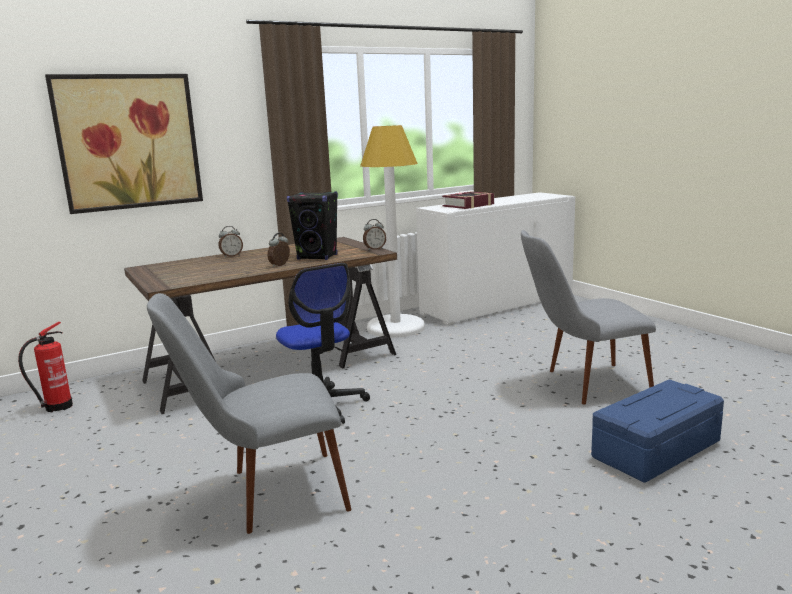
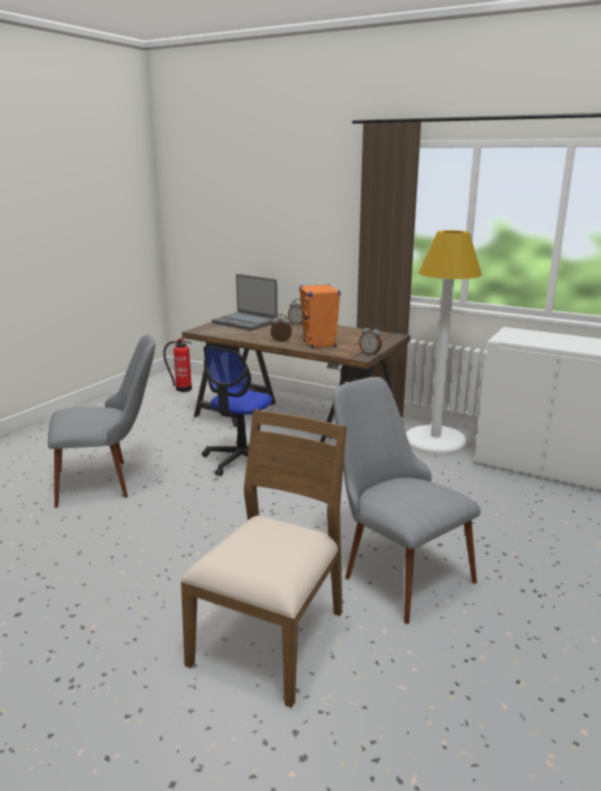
camera: 60 degrees right, 5 degrees up
picture [45,74,203,214] -> none
grey chair [147,293,352,534] -> grey chair turned 120 degrees clockwise [48,334,156,508]
black speaker [287,192,338,260] -> orange speaker [299,284,341,349]
book [442,191,494,209] -> none
blue storage box [591,379,724,483] -> brown chair [180,409,347,708]
none -> laptop [212,274,278,331]

